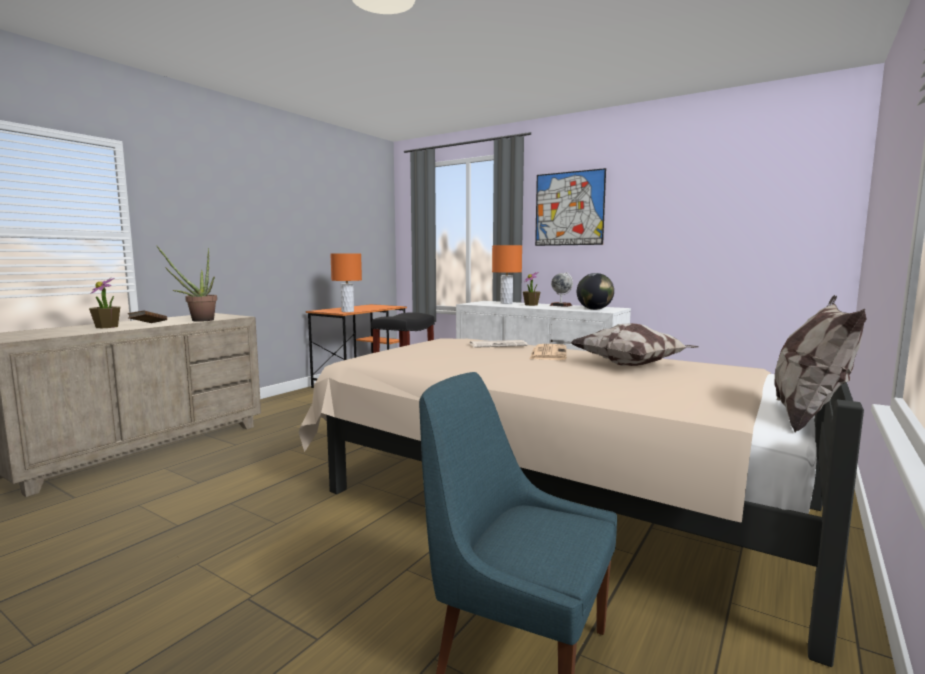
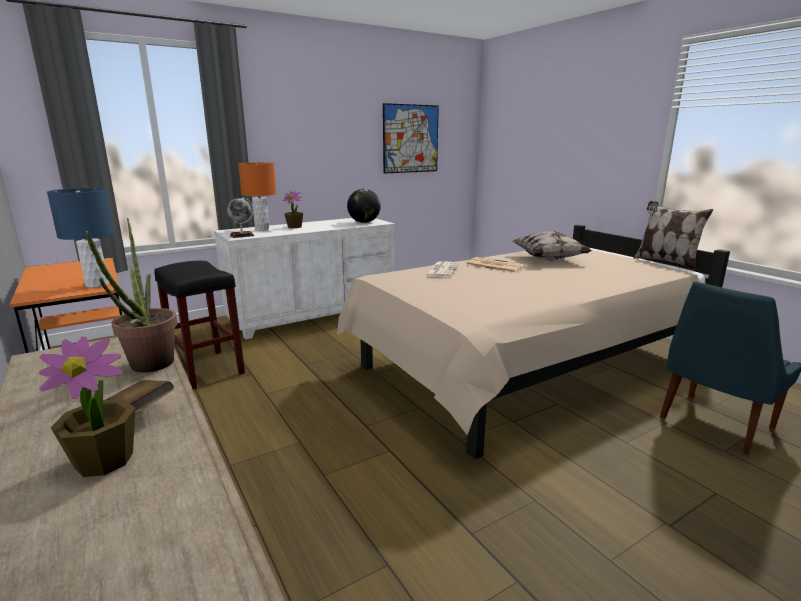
camera: 65 degrees left, 10 degrees up
orange table lamp [330,253,362,312] -> blue table lamp [47,188,115,288]
picture [535,168,606,246] -> picture moved to [383,103,439,174]
globe [550,272,573,307] -> globe moved to [227,197,255,238]

